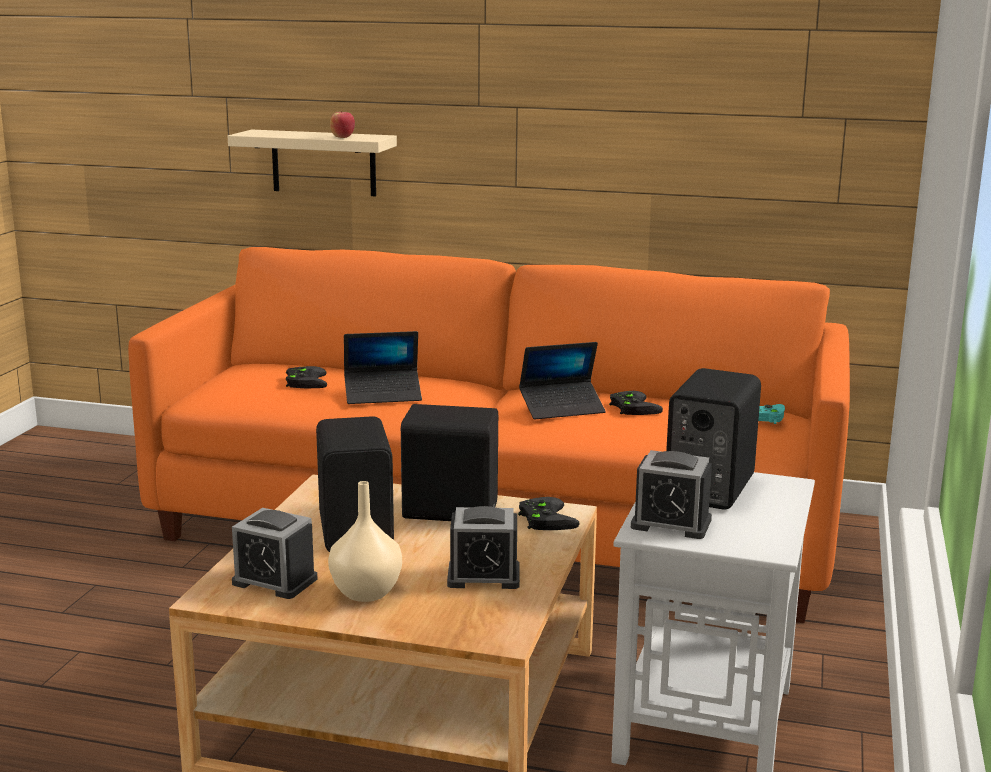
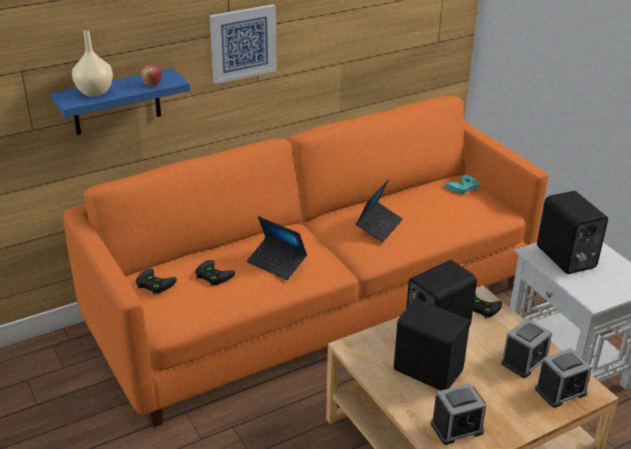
camera: 45 degrees left, 15 degrees up
beige shelf [227,129,397,197] -> blue shelf [51,68,190,135]
beige vase [328,481,402,602] -> beige vase moved to [72,30,113,97]
laptop [344,331,422,404] -> laptop turned 90 degrees clockwise [247,216,307,280]
black game controller [609,391,663,415] -> black game controller moved to [136,269,177,295]
alarm clock [631,450,712,539] -> alarm clock moved to [535,348,592,408]
none -> picture [209,4,277,84]

